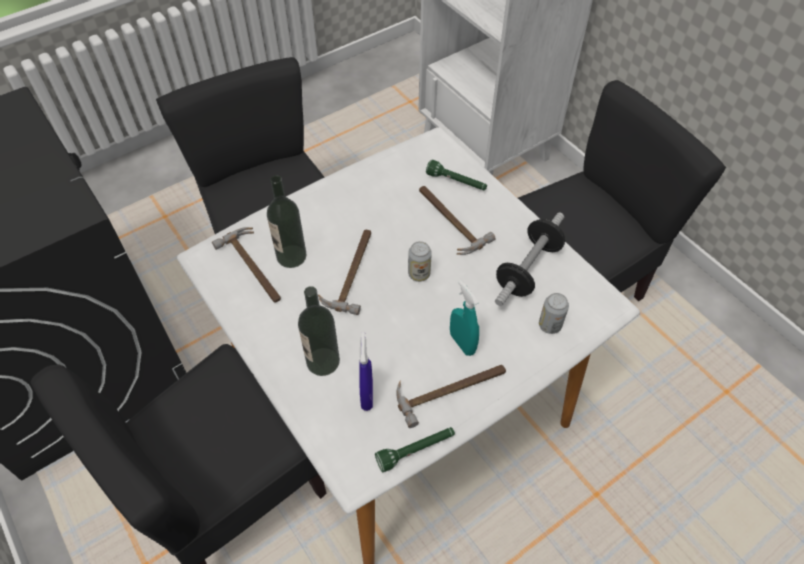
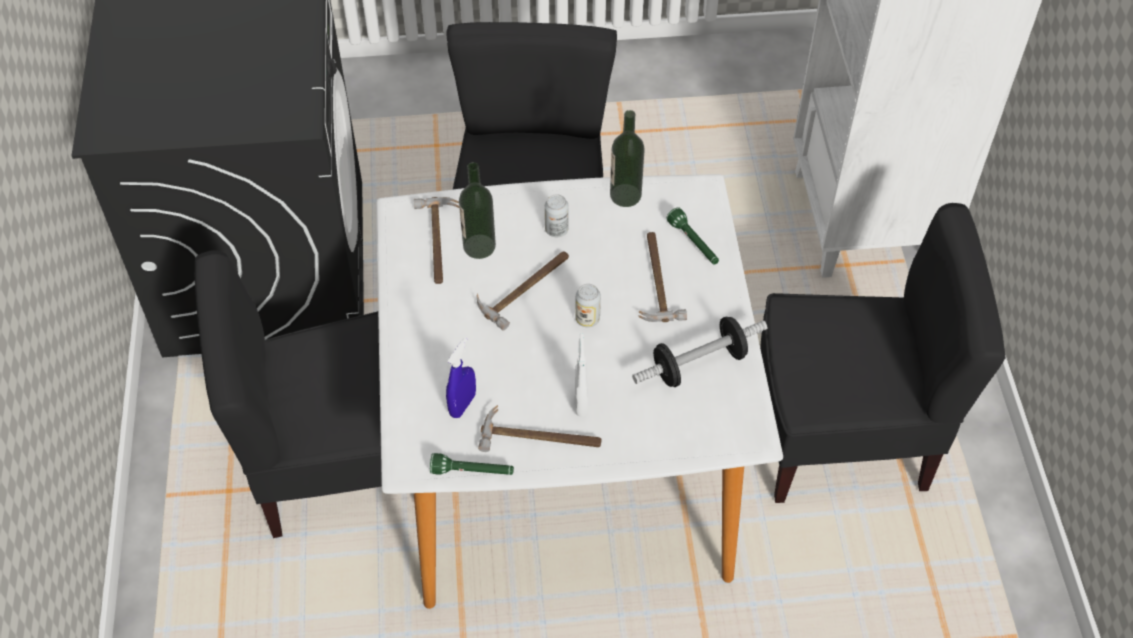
camera: 30 degrees right, 0 degrees up
bottle [298,286,340,376] -> bottle moved to [610,110,645,207]
turquoise spray bottle [450,280,479,356] -> white spray bottle [575,334,588,417]
can [539,293,569,334] -> can moved to [545,194,569,237]

